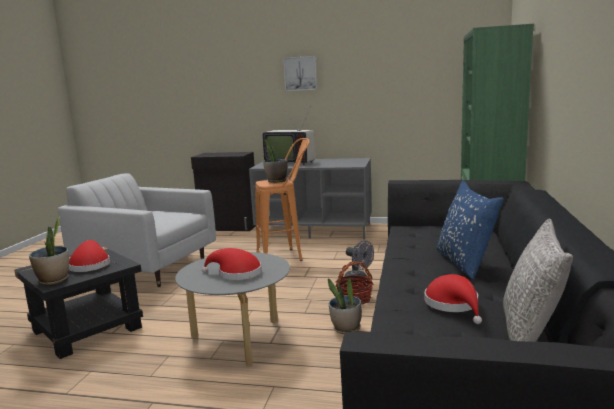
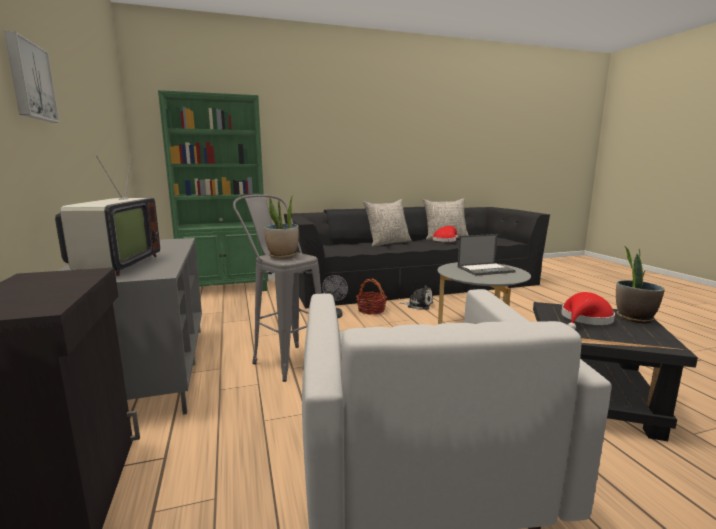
camera: 120 degrees left, 0 degrees up
red hat [202,248,262,280] -> laptop [458,234,516,276]
orange stool [255,138,310,261] -> grey stool [233,194,321,382]
potted plant [328,277,362,334] -> plush toy [399,285,433,310]
blue pillow [437,181,504,279] -> grey pillow [363,199,412,246]

